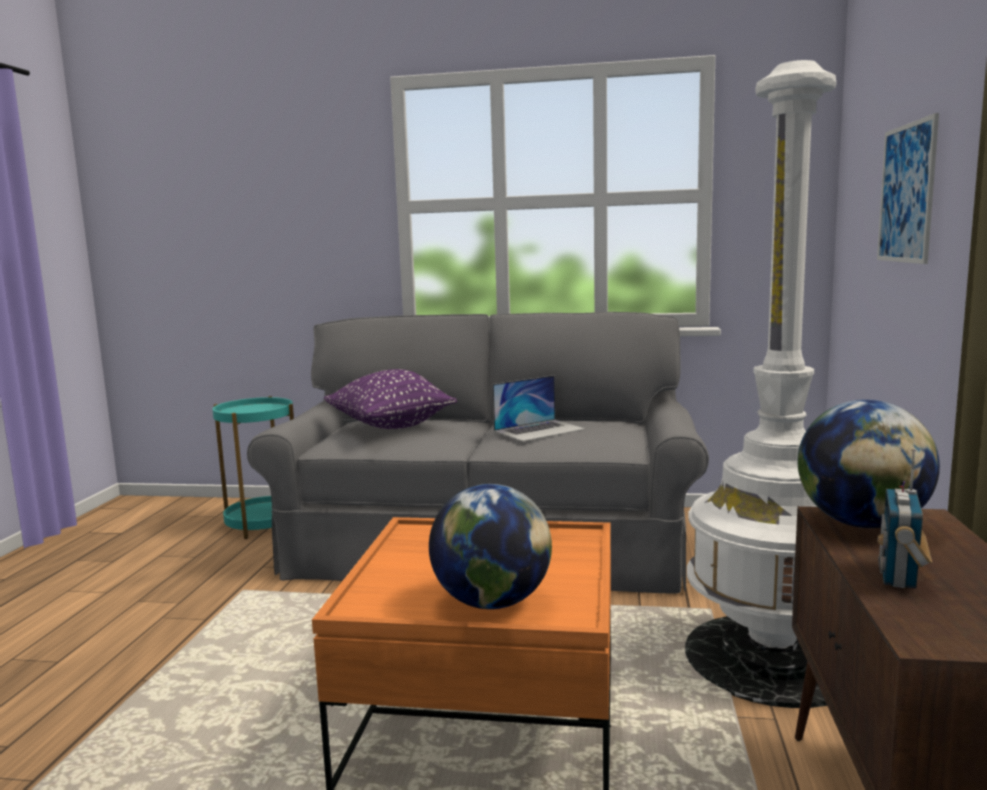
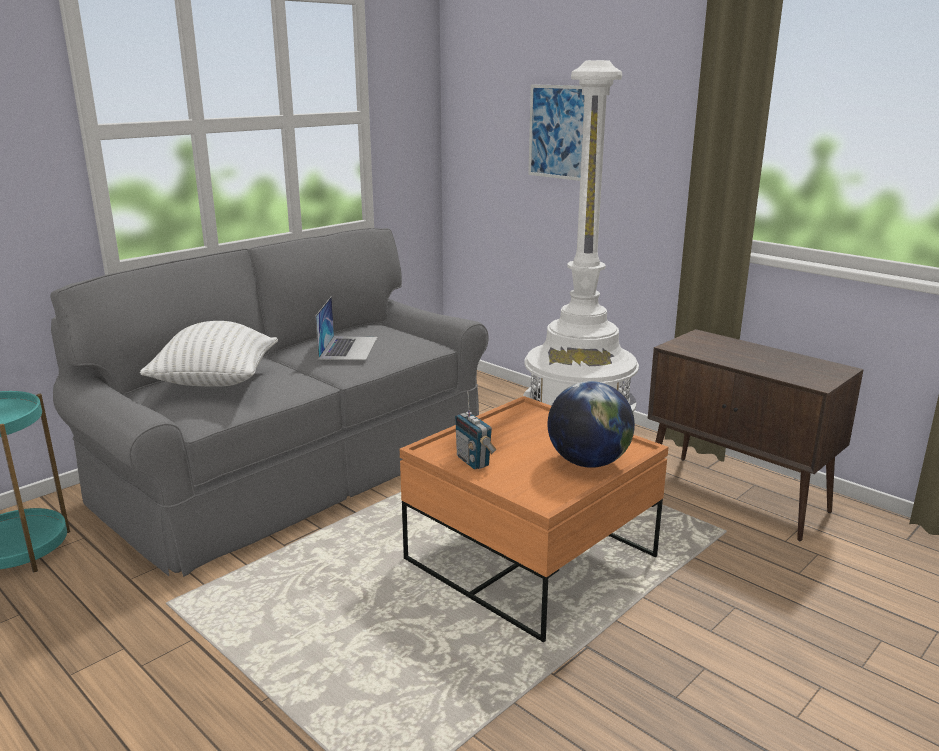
camera: 55 degrees left, 10 degrees up
purple pillow [324,369,457,429] -> white pillow [140,321,278,387]
globe [798,400,940,528] -> none
radio [877,449,932,589] -> radio moved to [455,390,496,470]

